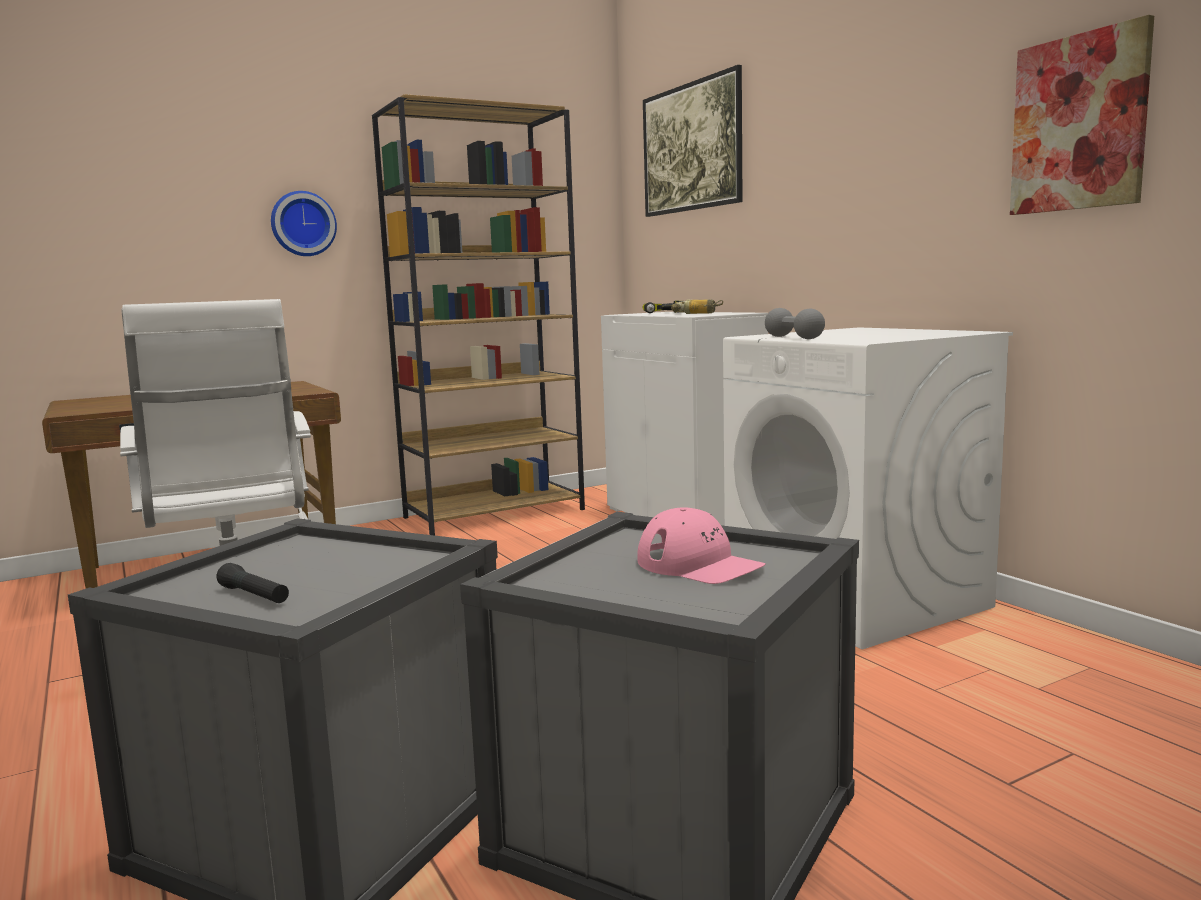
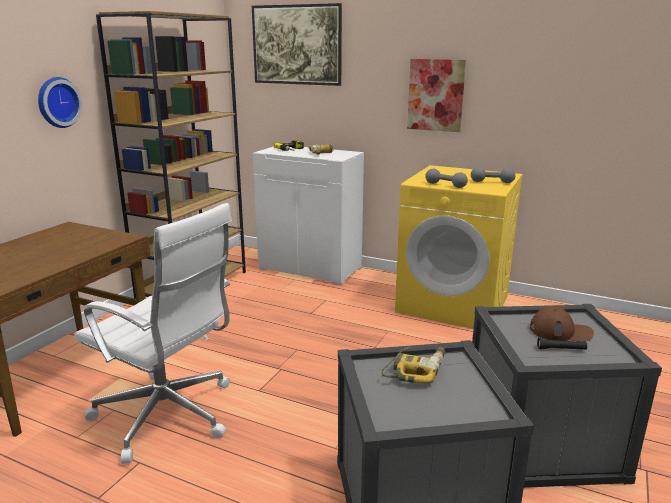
camera: 35 degrees left, 10 degrees up
black flashlight [217,563,289,603] -> black flashlight moved to [537,338,587,350]
pink cap [637,507,766,584] -> brown cap [530,307,594,342]
white washing machine [723,327,1013,649] -> yellow washing machine [395,165,523,329]
picture [1010,15,1154,215] -> picture moved to [407,59,466,132]
none -> power drill [382,347,445,383]
none -> grey dumbbell [471,167,515,183]

